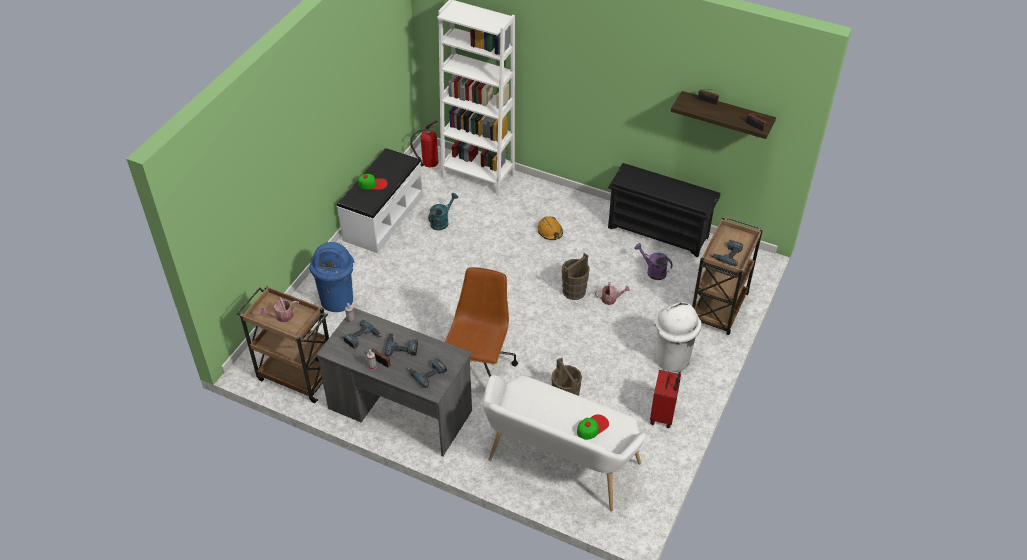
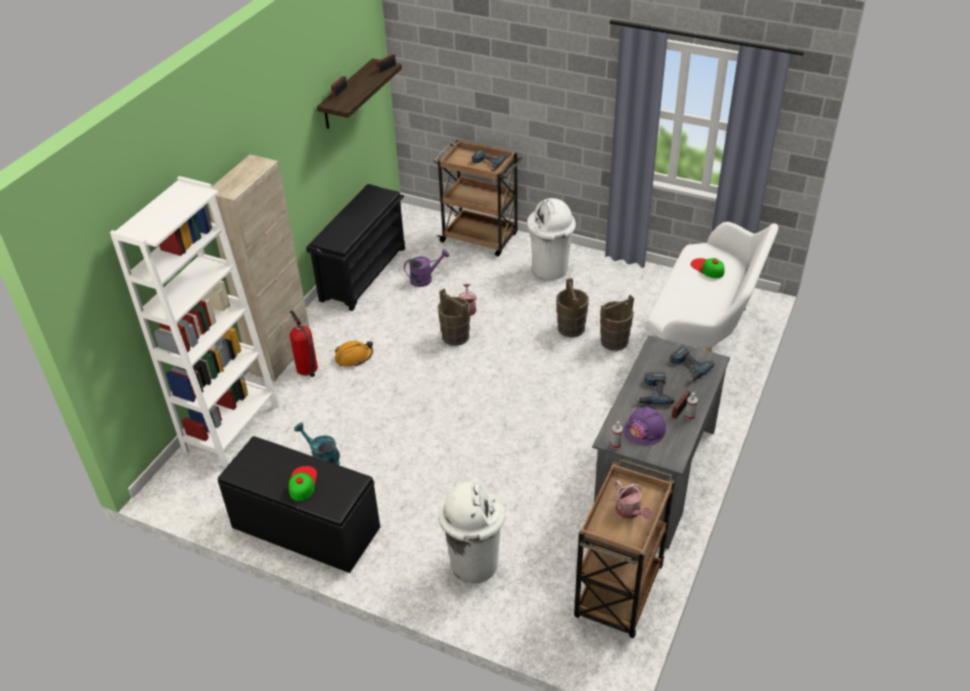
camera: 90 degrees left, 5 degrees down
blue trash can [309,242,354,312] -> white trash can [439,482,505,583]
white bench [337,148,423,253] -> black bench [218,436,380,573]
power drill [343,320,382,349] -> purple hard hat [624,407,666,446]
fire extinguisher [410,121,438,168] -> fire extinguisher moved to [289,310,318,377]
brown office chair [445,267,518,377] -> none
purple watering can [635,243,672,280] -> purple watering can turned 150 degrees counterclockwise [404,249,449,287]
red suitcase [650,370,681,428] -> none
none -> beige cabinet [207,154,310,381]
none -> brown bucket [556,278,589,337]

